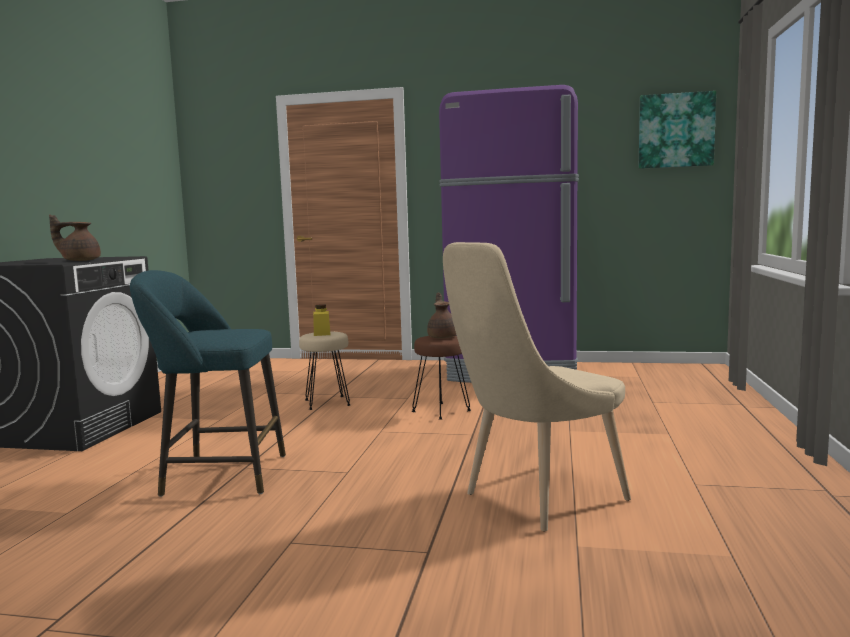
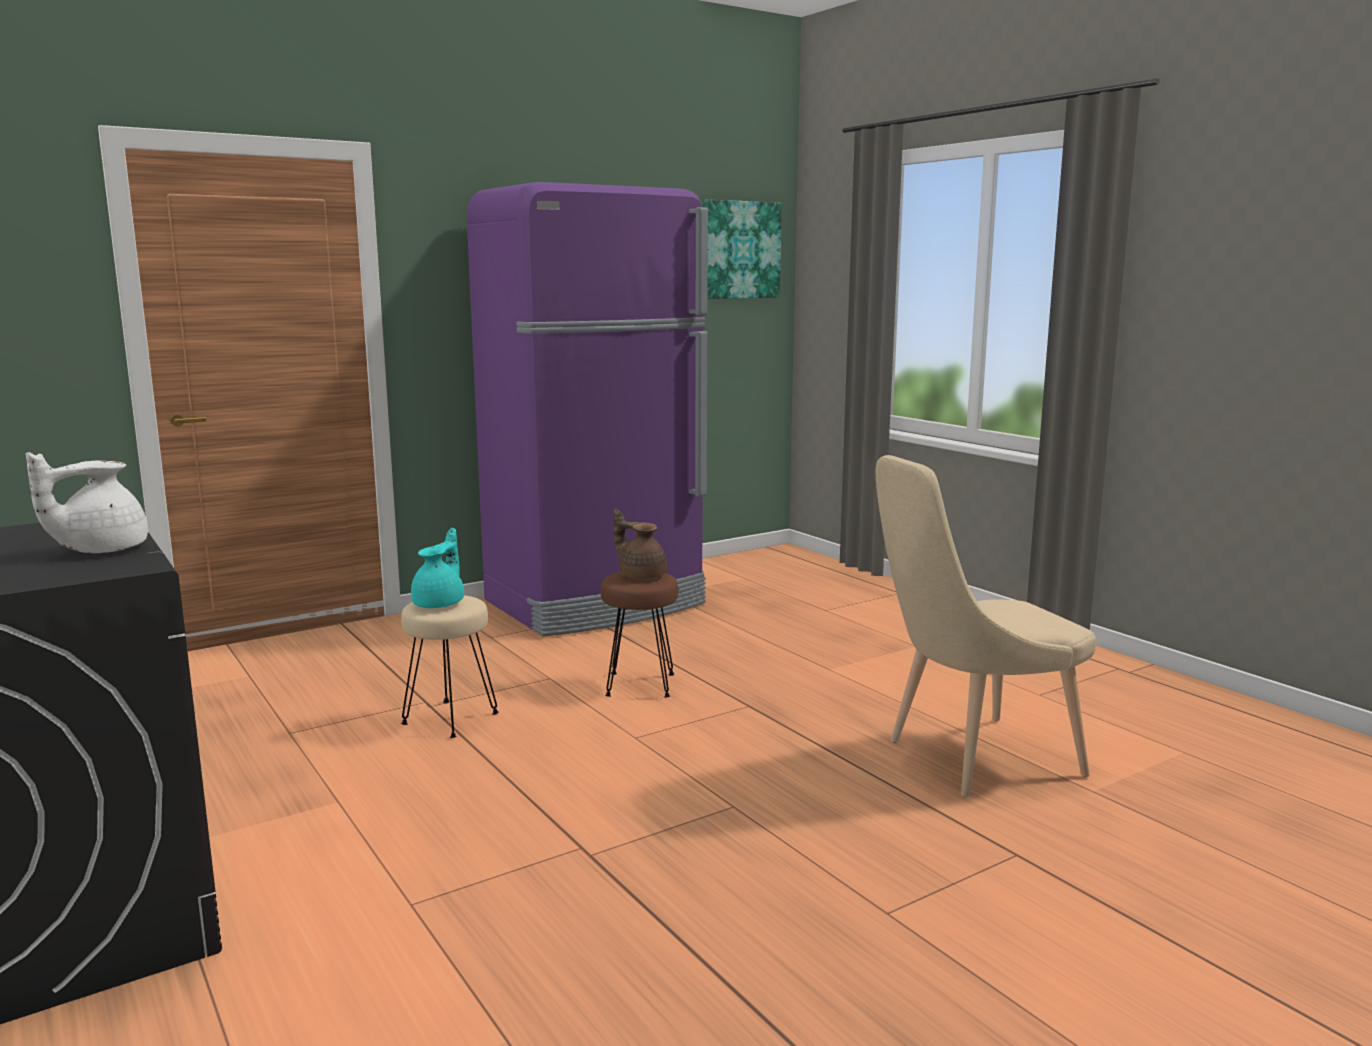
camera: 45 degrees left, 5 degrees up
brown teapot [49,214,101,261] -> white teapot [26,452,148,553]
turquoise stool [130,270,286,497] -> none
yellow jar [313,304,331,336] -> turquoise teapot [411,528,464,608]
beige chair [443,242,631,532] -> beige chair turned 60 degrees clockwise [876,455,1096,797]

